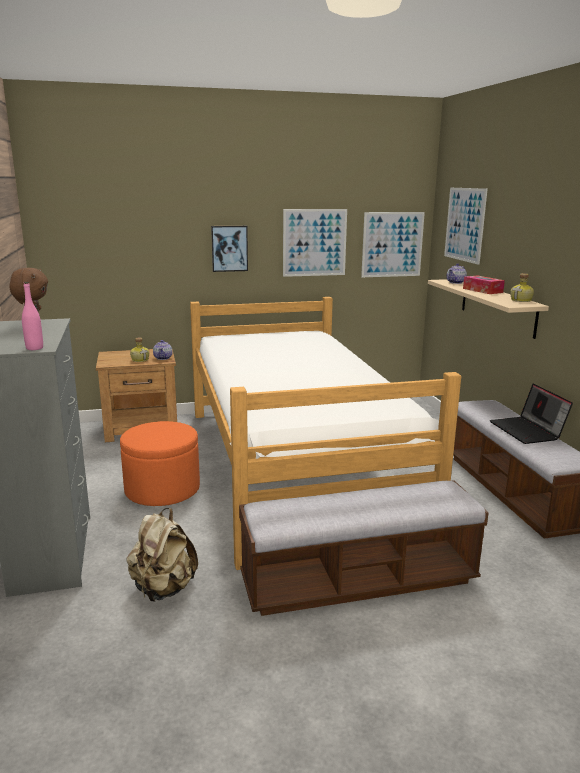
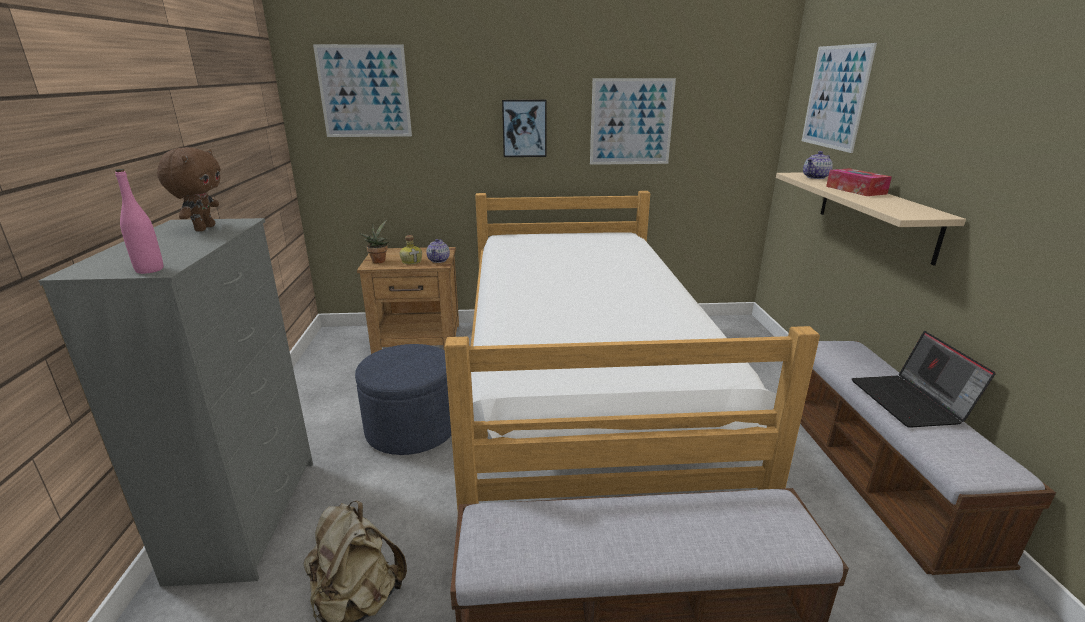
camera: 10 degrees right, 5 degrees up
orange ottoman [120,421,200,506] -> blue ottoman [355,344,451,455]
picture [361,212,425,277] -> picture moved to [313,44,412,137]
bottle [510,273,534,302] -> none
none -> potted plant [359,220,389,264]

